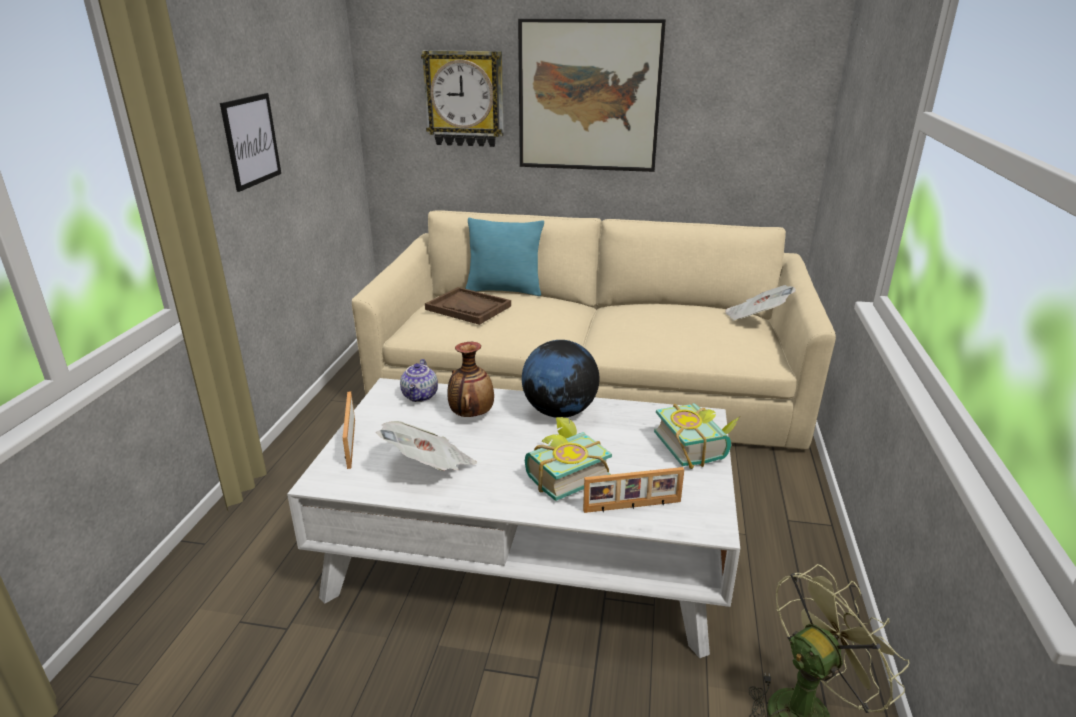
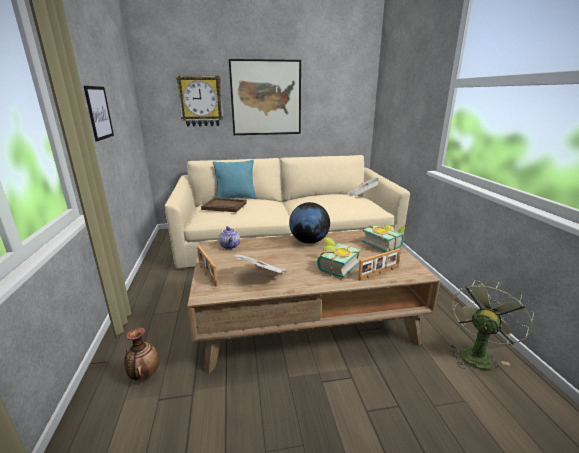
camera: 20 degrees left, 5 degrees down
white coffee table [287,378,740,658] -> brown coffee table [187,230,441,374]
vase [448,342,494,417] -> vase moved to [124,327,160,381]

